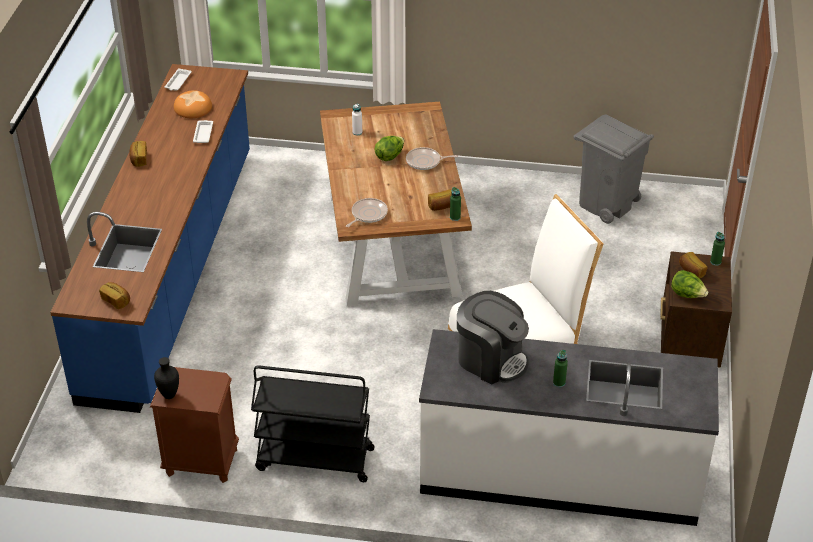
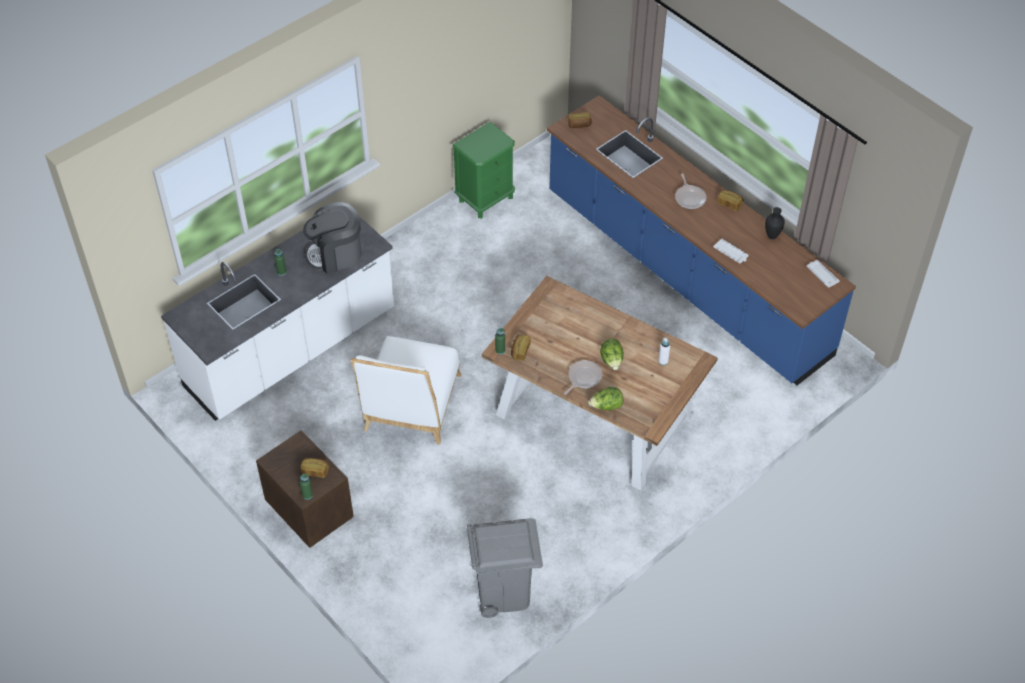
camera: 130 degrees right, 10 degrees up
brown nightstand [150,367,239,483] -> green nightstand [452,122,515,218]
black vase [154,357,179,399] -> black vase moved to [765,207,785,239]
bread [174,90,212,118] -> none
black cart [251,365,375,482] -> none
frying pan [346,198,388,227] -> frying pan moved to [675,173,706,209]
lettuce [671,270,708,298] -> lettuce moved to [588,387,623,411]

